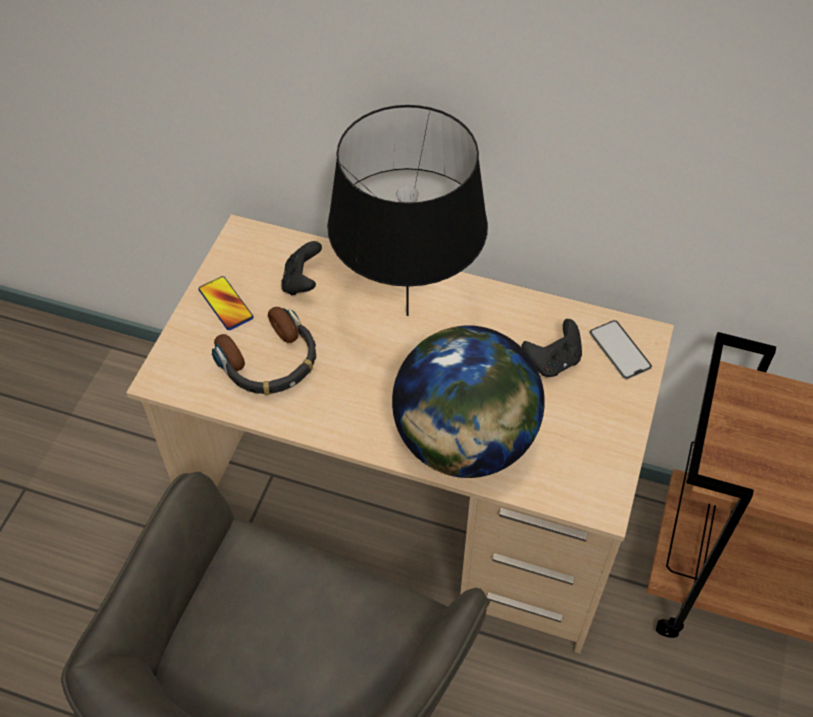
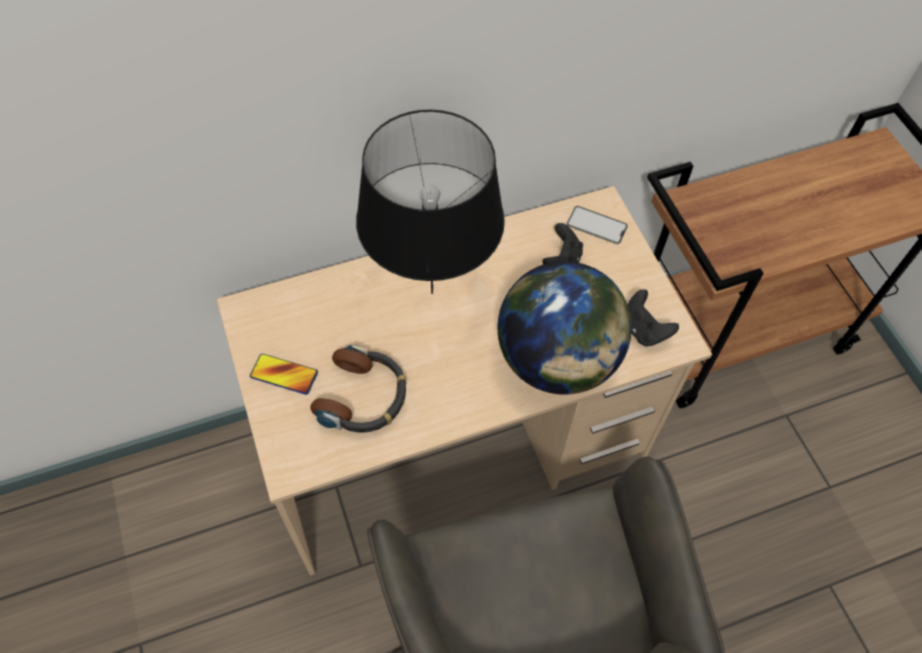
camera: 40 degrees left, 5 degrees up
black game controller [281,241,322,295] -> black game controller moved to [627,289,679,347]

